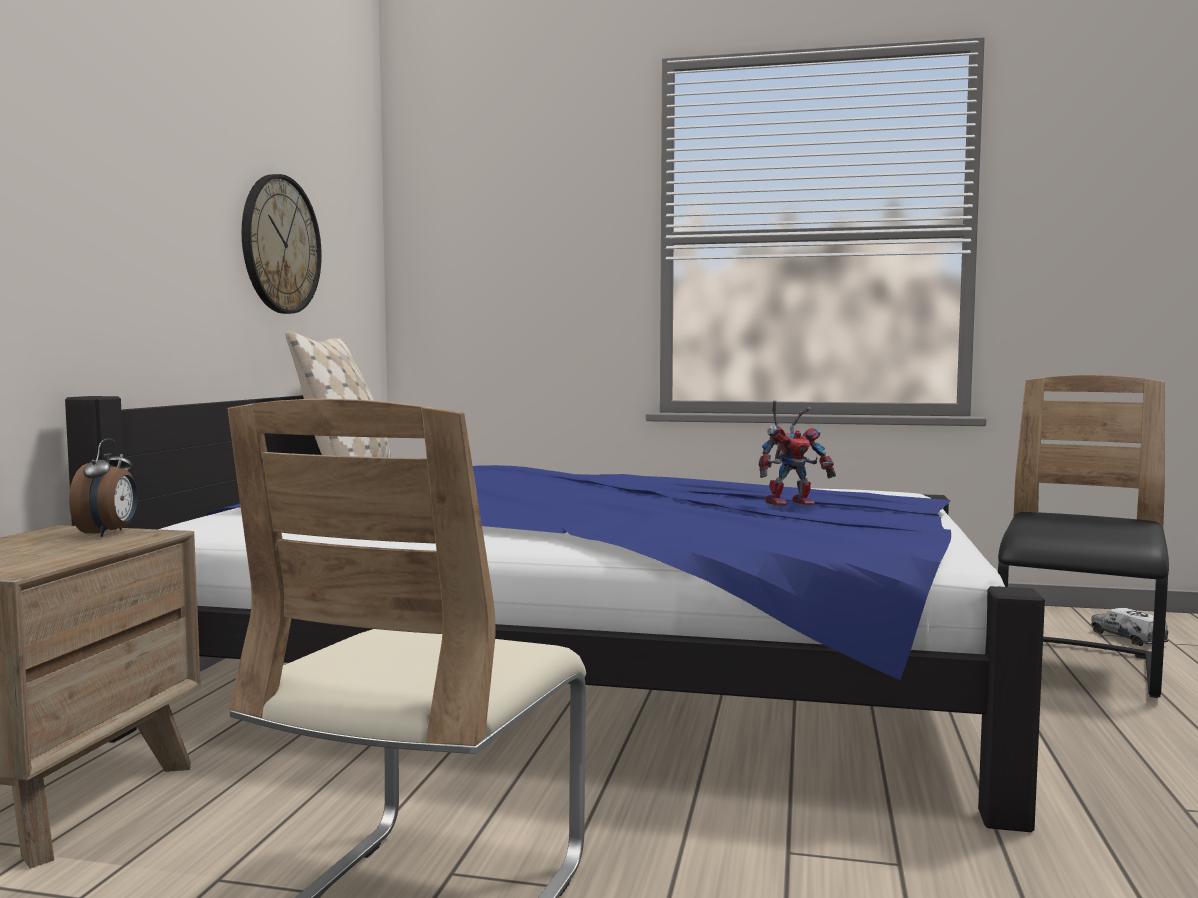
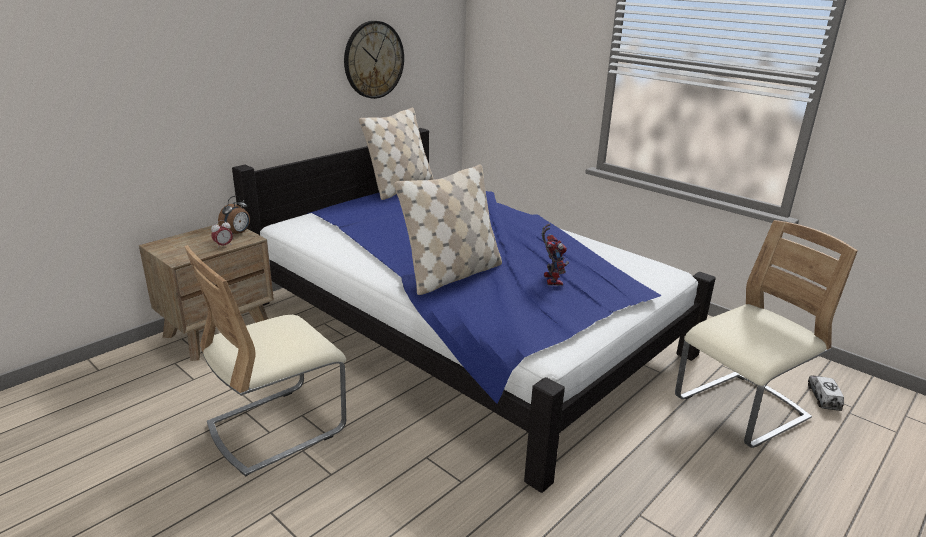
camera: 30 degrees right, 20 degrees up
toy robot [759,400,836,507] -> toy robot turned 105 degrees counterclockwise [542,224,569,286]
black chair [998,375,1169,698] -> beige chair [675,220,858,448]
none -> alarm clock [211,220,233,249]
none -> beige pillow [394,164,502,295]

